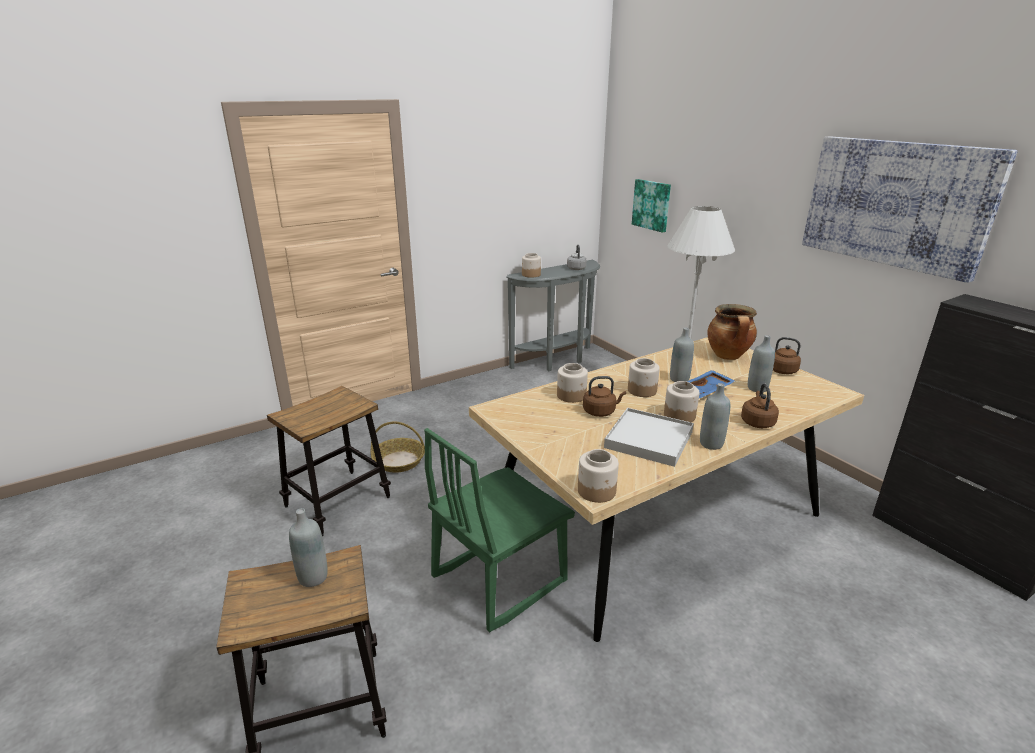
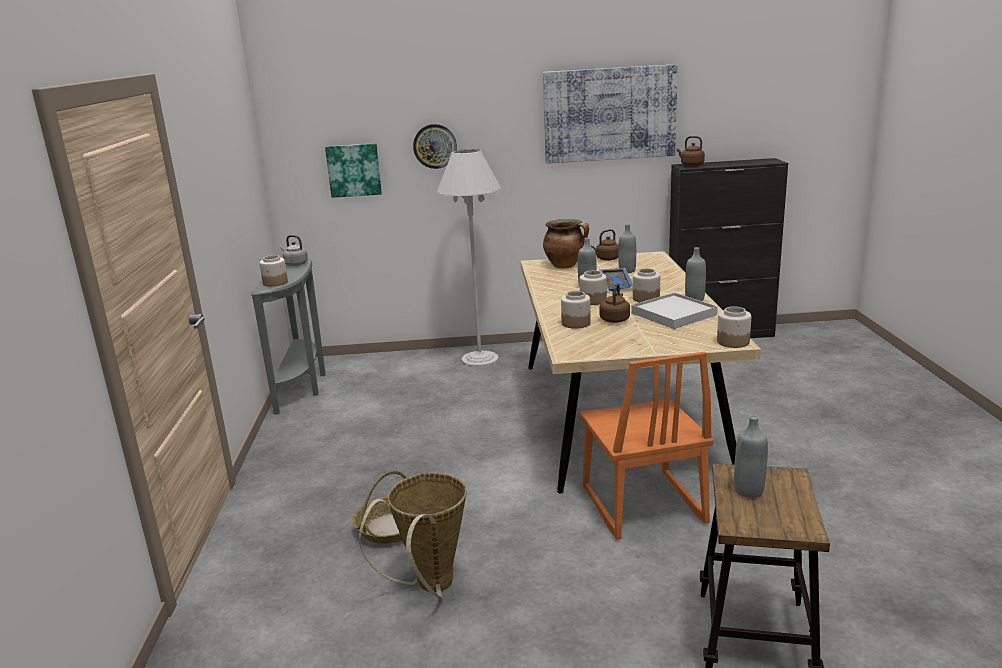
camera: 60 degrees left, 5 degrees down
stool [267,386,391,536] -> basket [359,472,467,597]
green chair [424,428,575,632] -> orange chair [579,351,714,540]
brown kettle [741,383,779,428] -> brown kettle moved to [676,136,705,166]
none -> wall clock [413,124,457,169]

